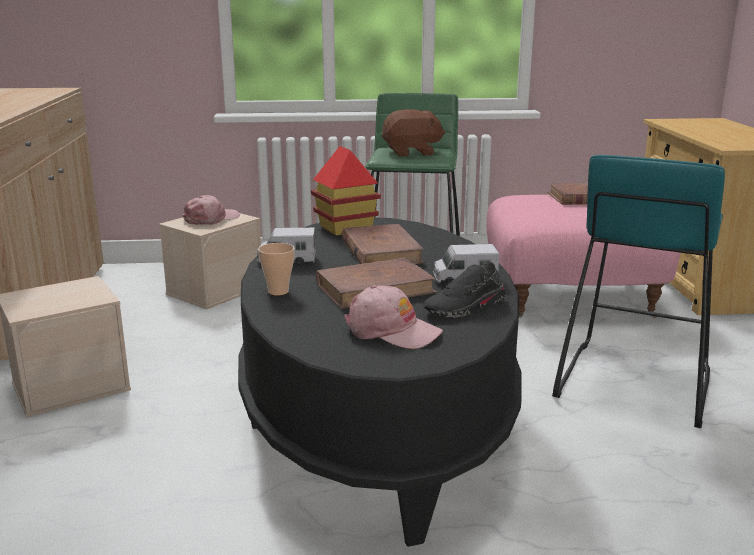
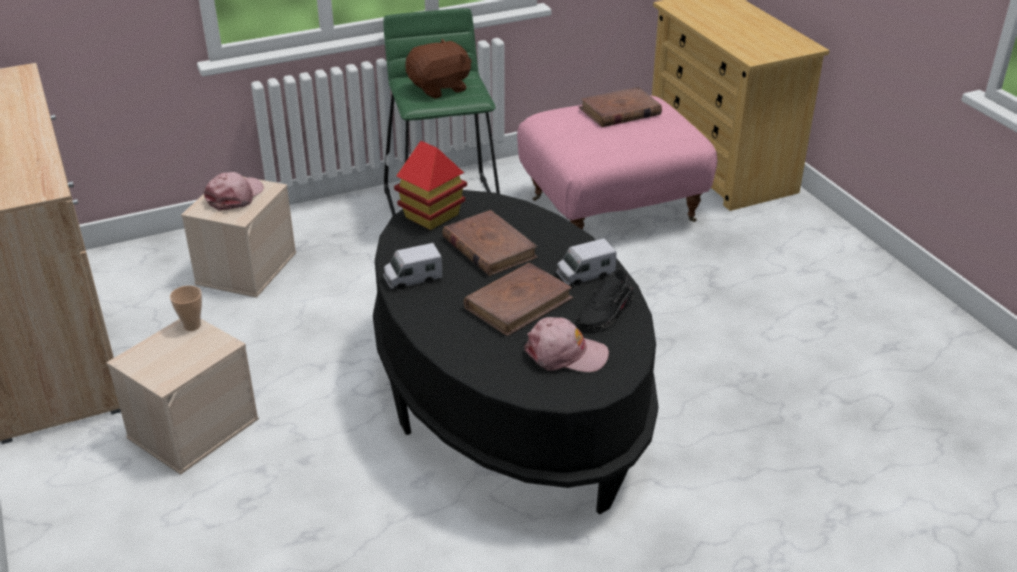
camera: 20 degrees left, 15 degrees up
cup [258,243,295,295] -> cup moved to [170,286,202,331]
turquoise stool [552,154,725,428] -> none

